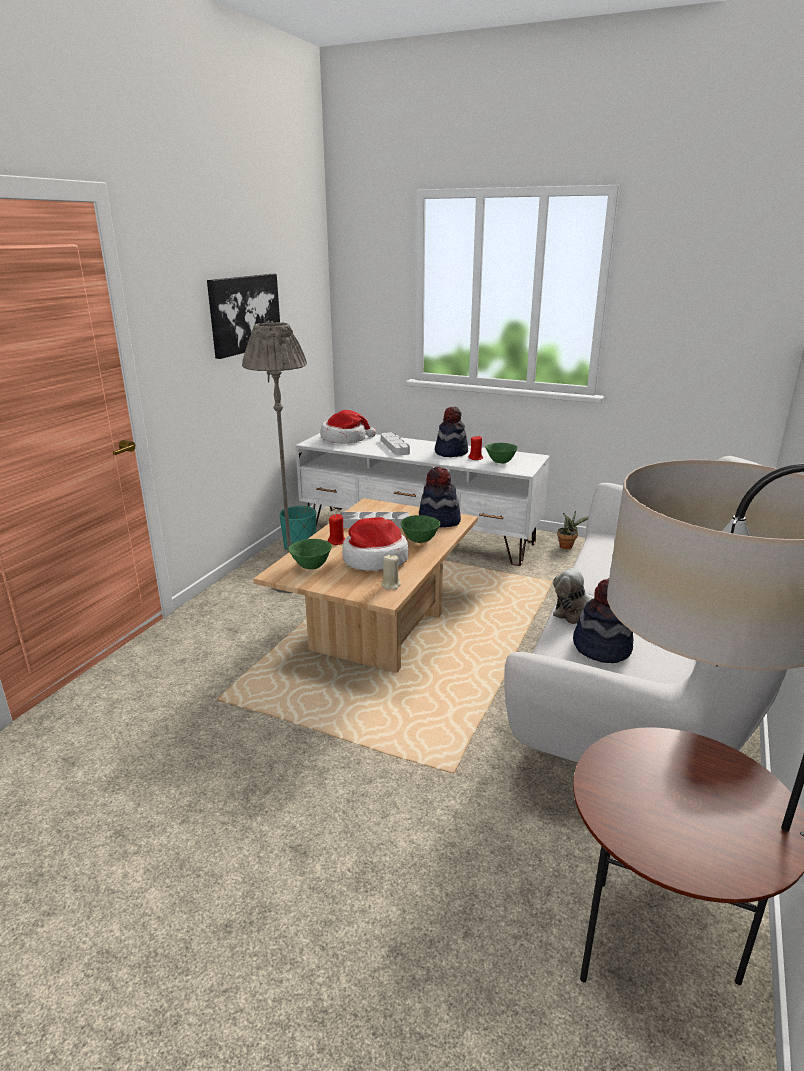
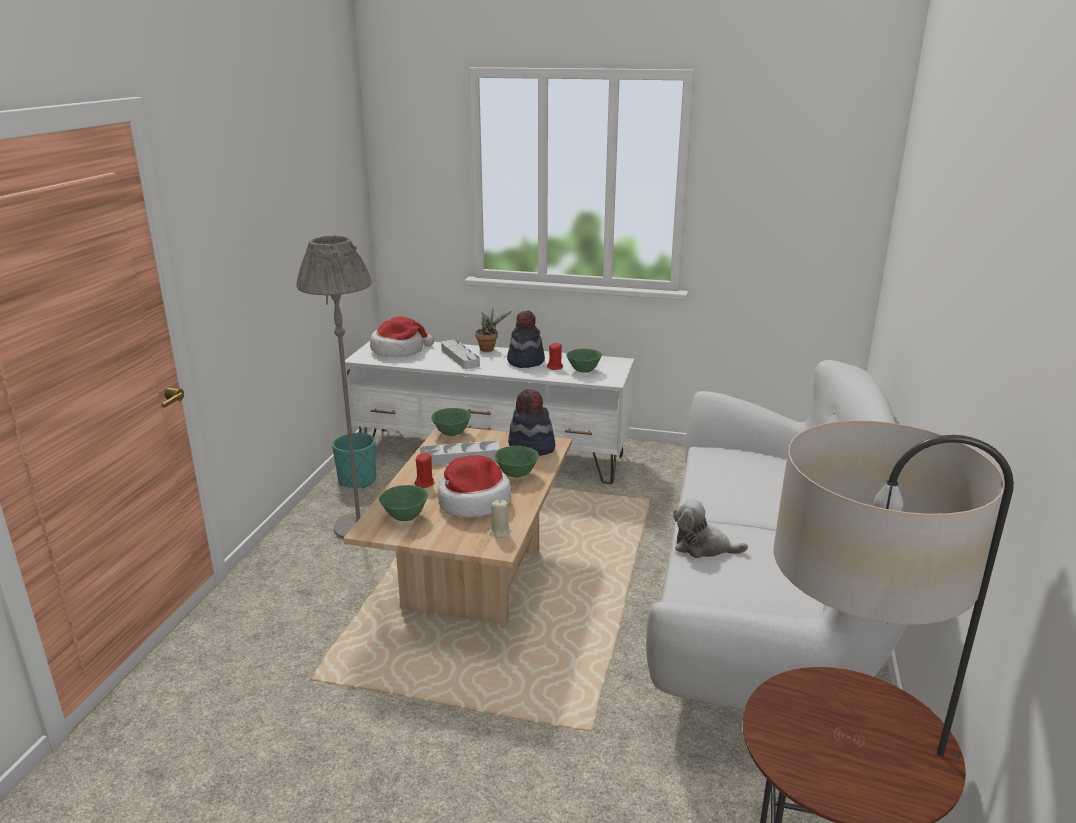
camera: 10 degrees left, 0 degrees up
picture [207,274,280,359] -> none
potted plant [557,511,589,549] -> potted plant moved to [475,309,512,352]
hat [573,578,634,663] -> none
none -> green bowl [431,408,471,436]

